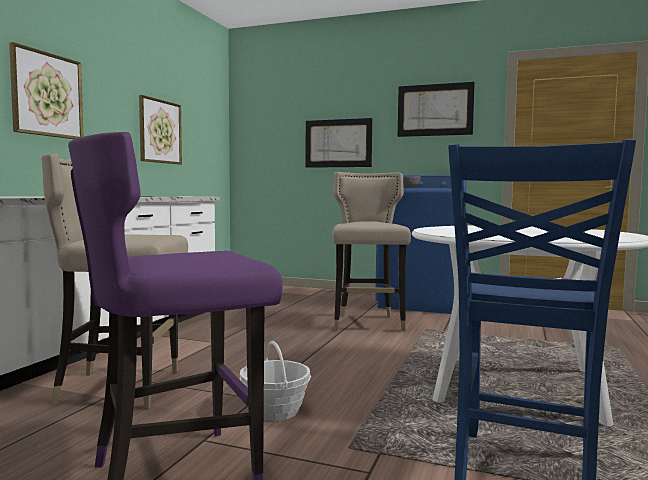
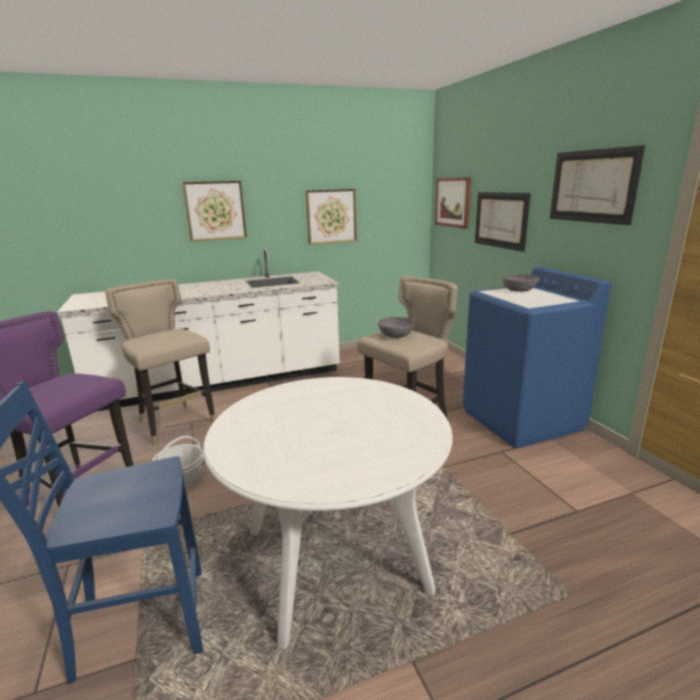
camera: 50 degrees right, 15 degrees up
none -> grey bowl [378,317,414,338]
none -> picture [435,177,471,229]

